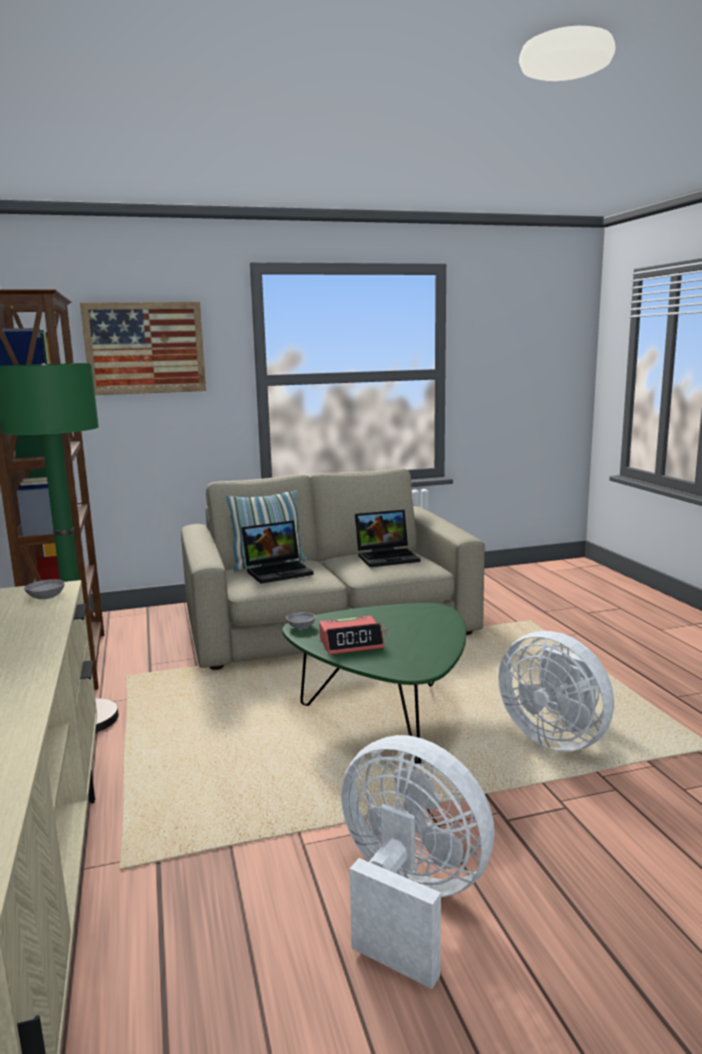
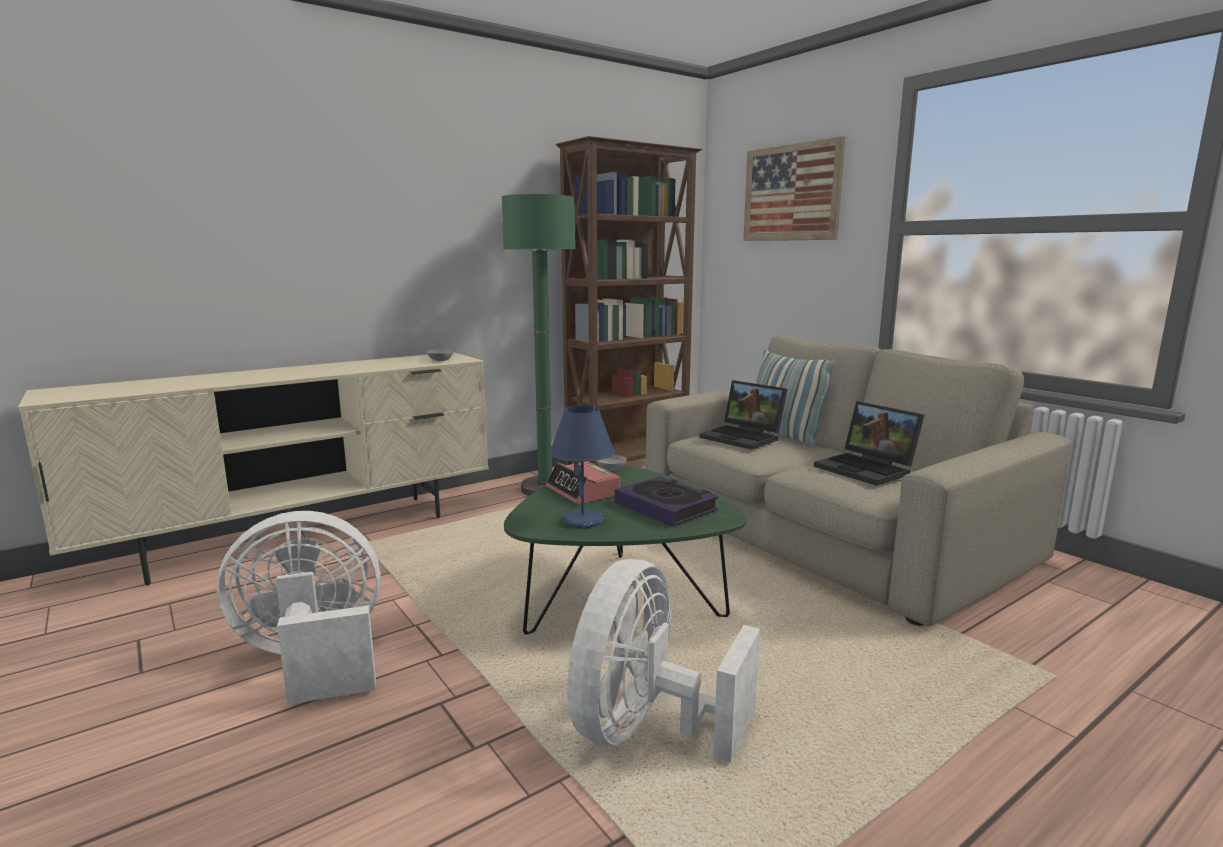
camera: 70 degrees right, 0 degrees up
white fan [341,735,495,989] -> white fan turned 120 degrees counterclockwise [217,511,381,705]
none -> blue table lamp [549,405,615,528]
none -> book [615,476,718,526]

